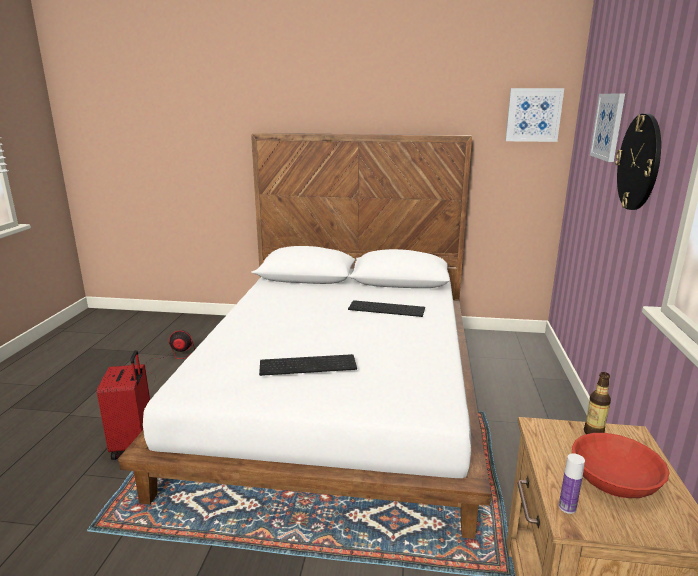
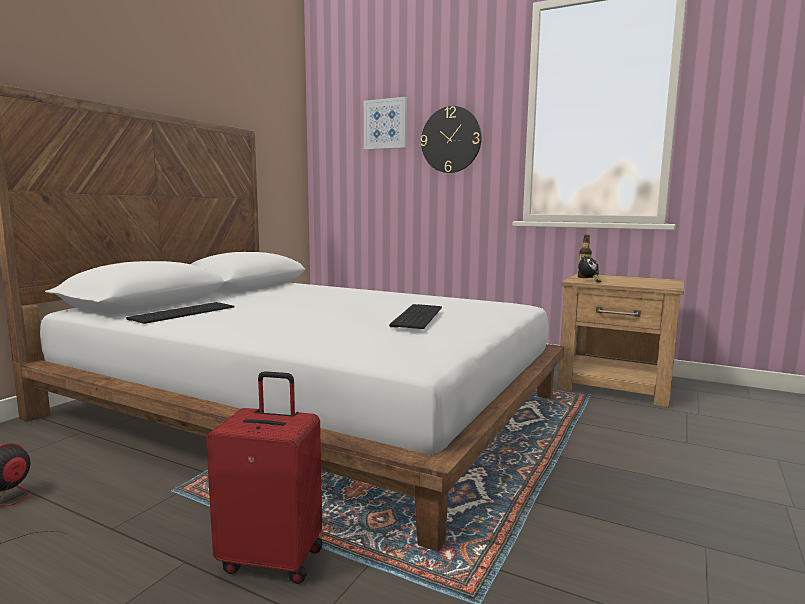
camera: 70 degrees left, 10 degrees down
keyboard [348,300,425,317] -> keyboard moved to [126,302,234,324]
picture [505,88,564,142] -> none
bottle [559,453,585,514] -> none
red bowl [572,433,670,498] -> none
none -> alarm clock [578,254,601,283]

